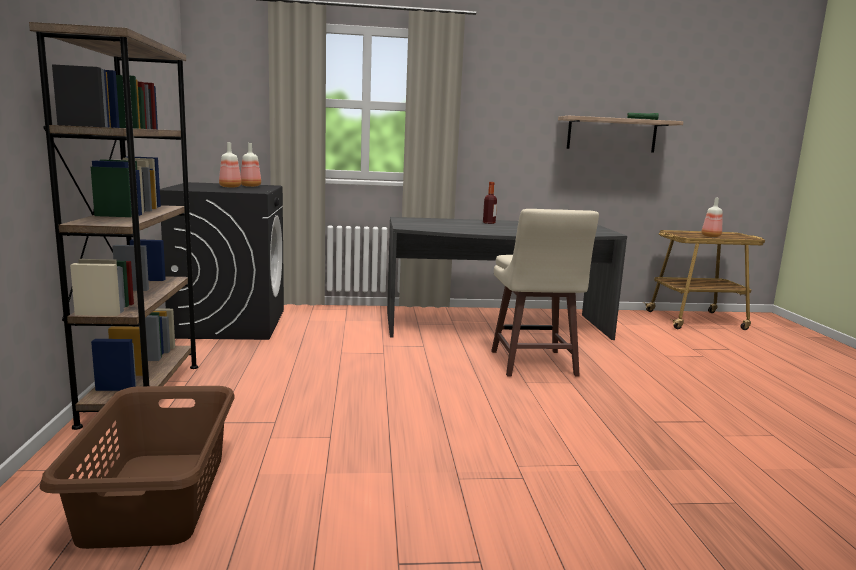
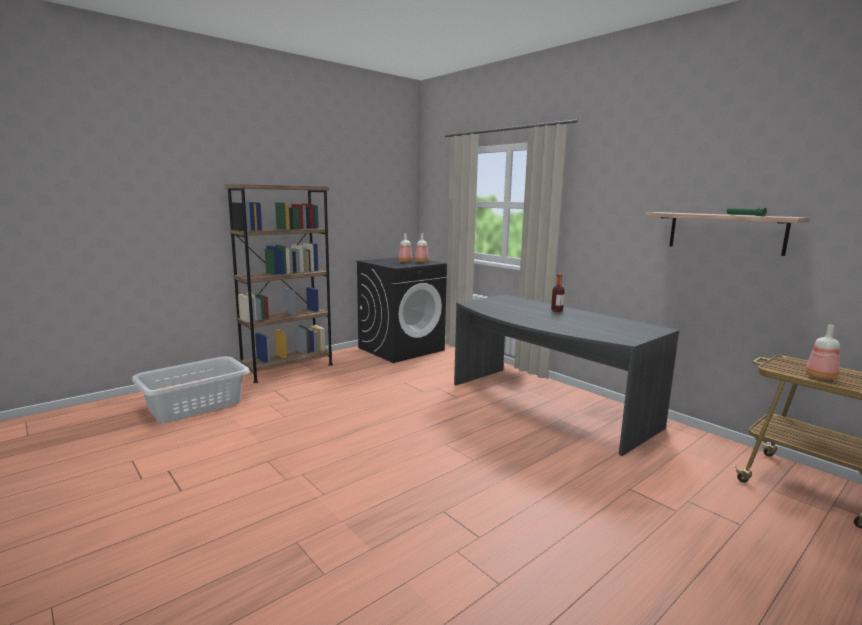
camera: 55 degrees right, 0 degrees up
brown laundry basket [40,386,235,549] -> grey laundry basket [132,356,250,423]
beige stool [491,209,599,377] -> none

